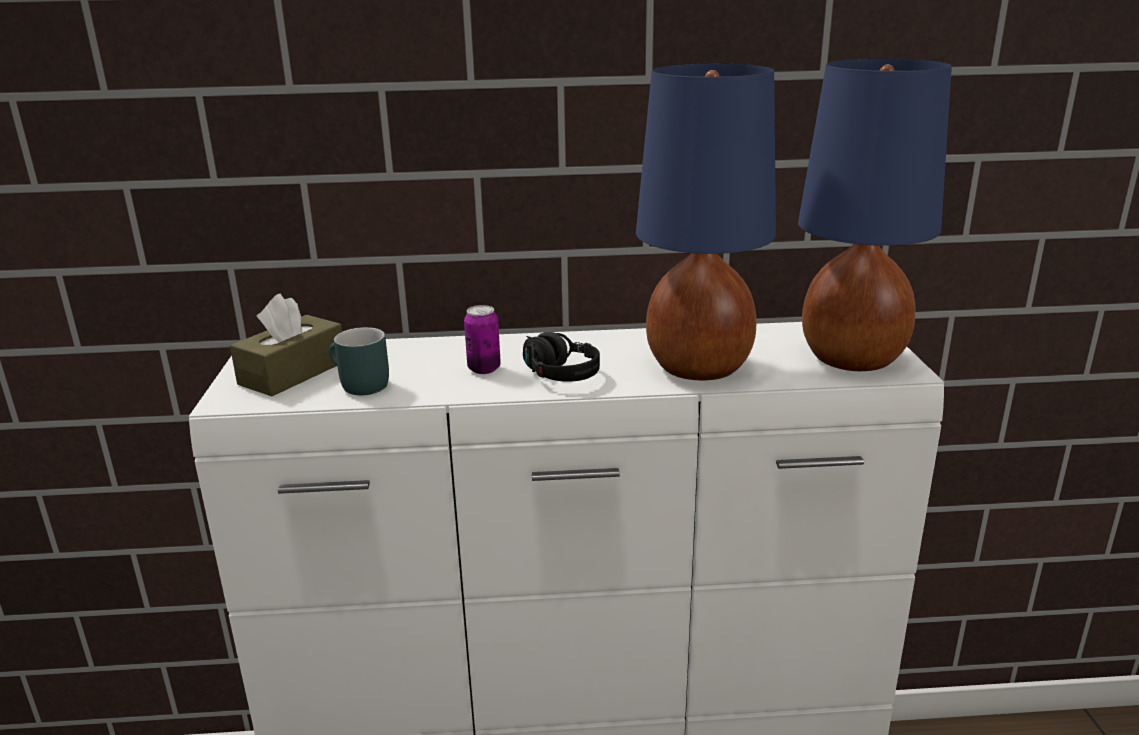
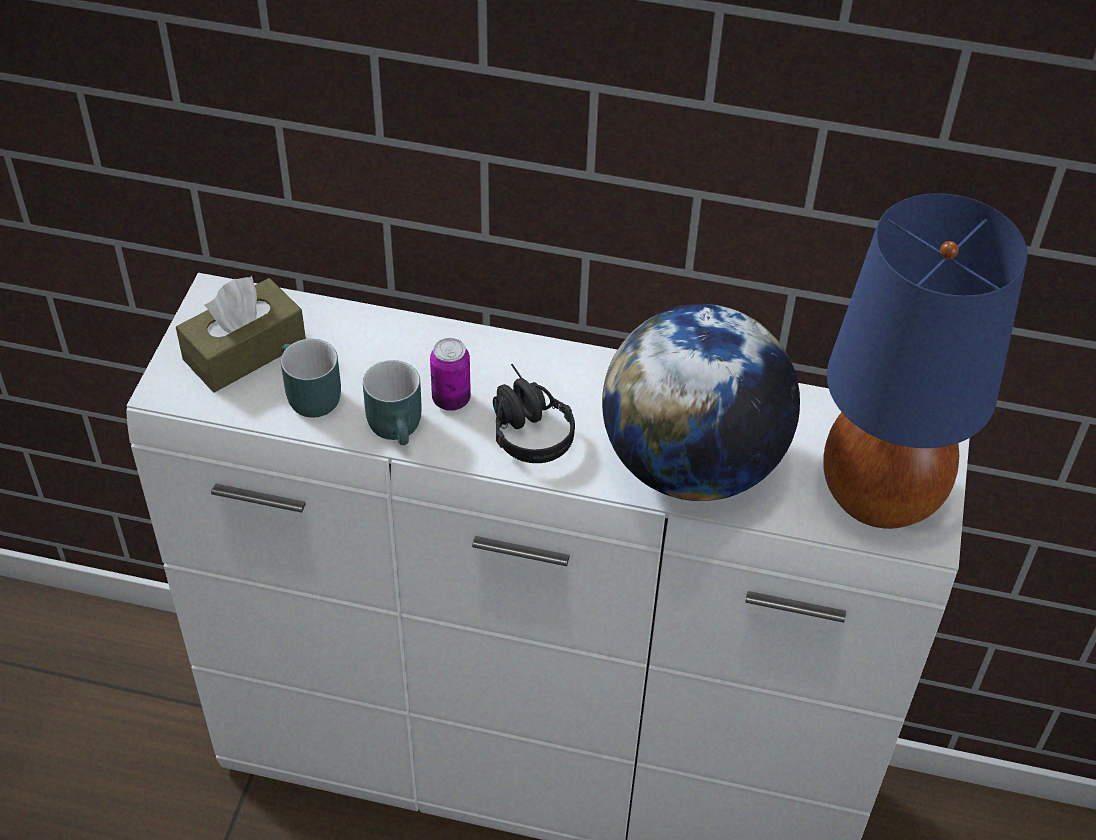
camera: 15 degrees right, 25 degrees up
blue table lamp [636,64,776,380] -> globe [602,304,800,501]
none -> turquoise mug [363,360,422,445]

